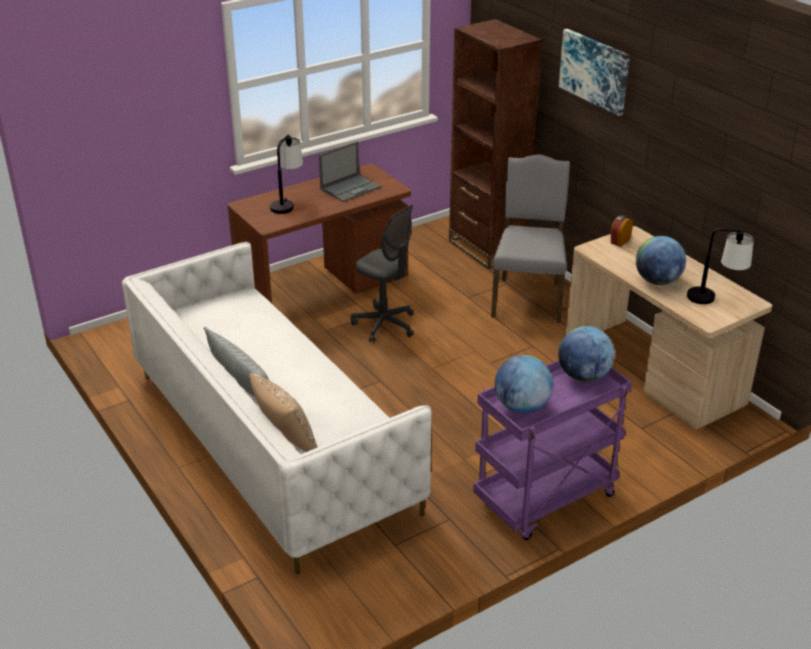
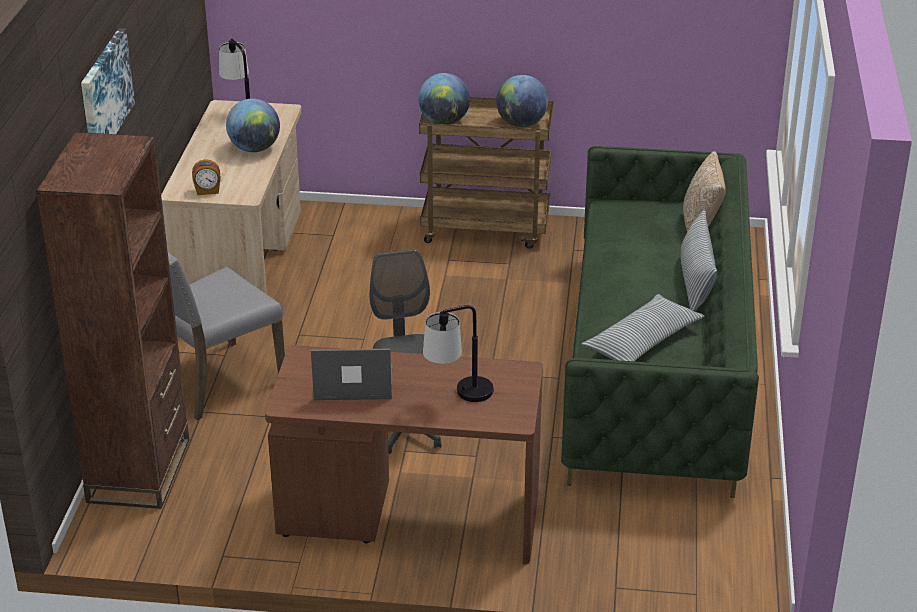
camera: 140 degrees left, 0 degrees up
white sofa [122,242,431,574] -> green sofa [561,146,759,498]
purple cart [473,360,632,540] -> brown cart [419,97,553,249]
none -> pillow [582,294,705,361]

